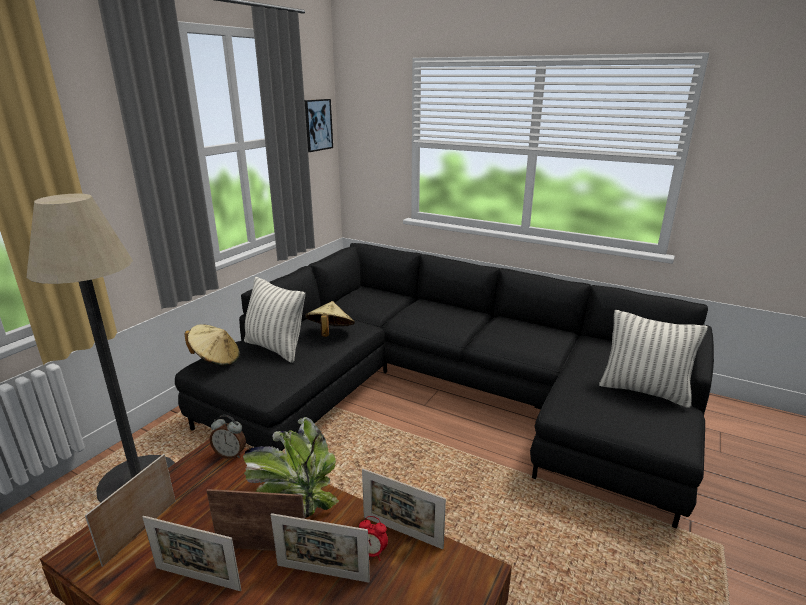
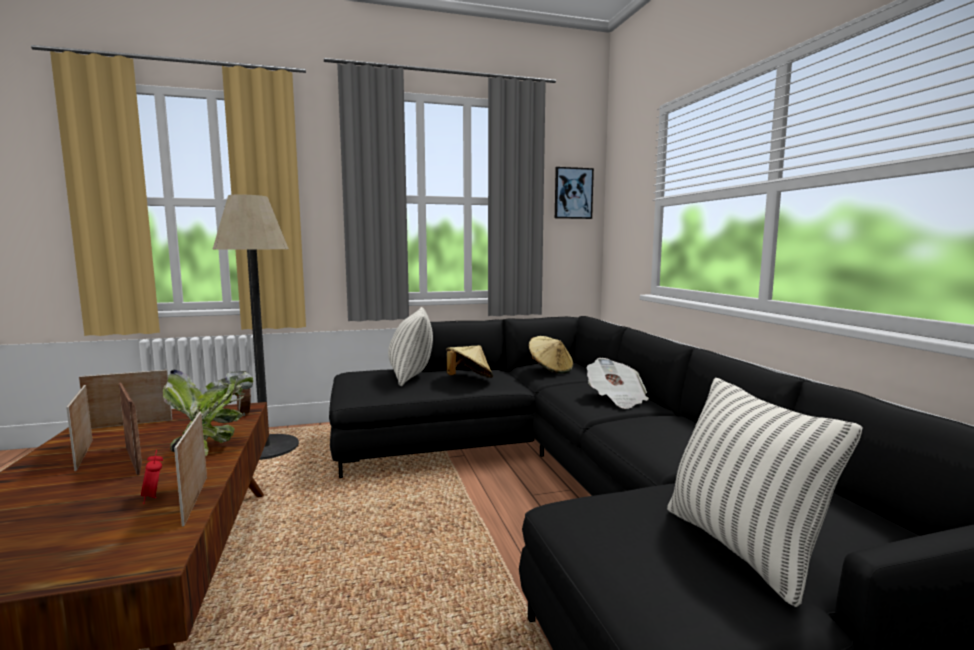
camera: 45 degrees right, 15 degrees down
beige hat [184,324,240,366] -> beige hat moved to [528,336,573,374]
picture frame [271,513,370,583] -> none
none -> newspaper [586,358,649,409]

